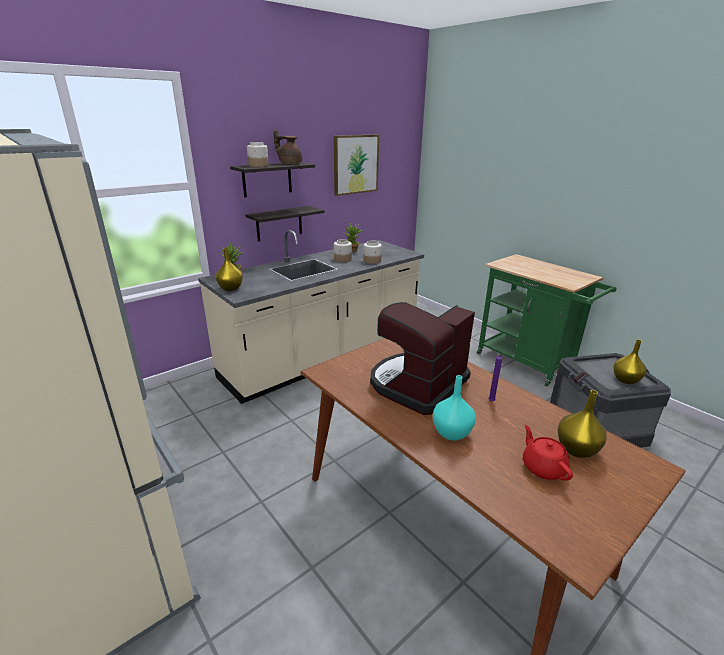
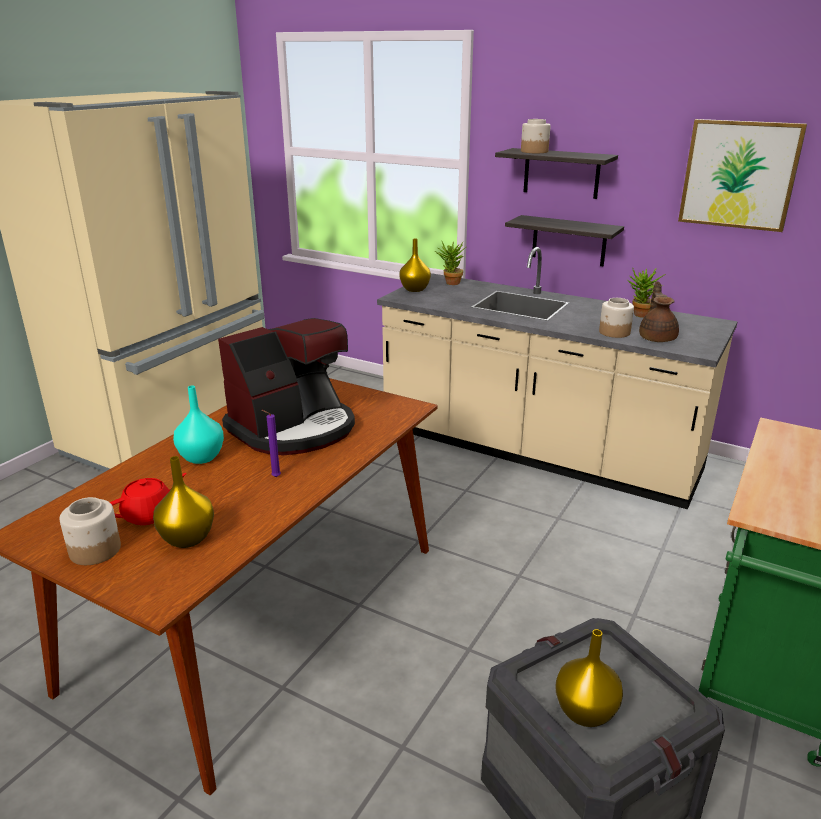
camera: 70 degrees right, 0 degrees up
brown teapot [274,130,302,164] -> brown teapot moved to [639,281,679,342]
jar [334,239,352,262] -> jar moved to [60,497,121,565]
coffee machine [370,302,475,415] -> coffee machine turned 120 degrees clockwise [218,318,355,455]

